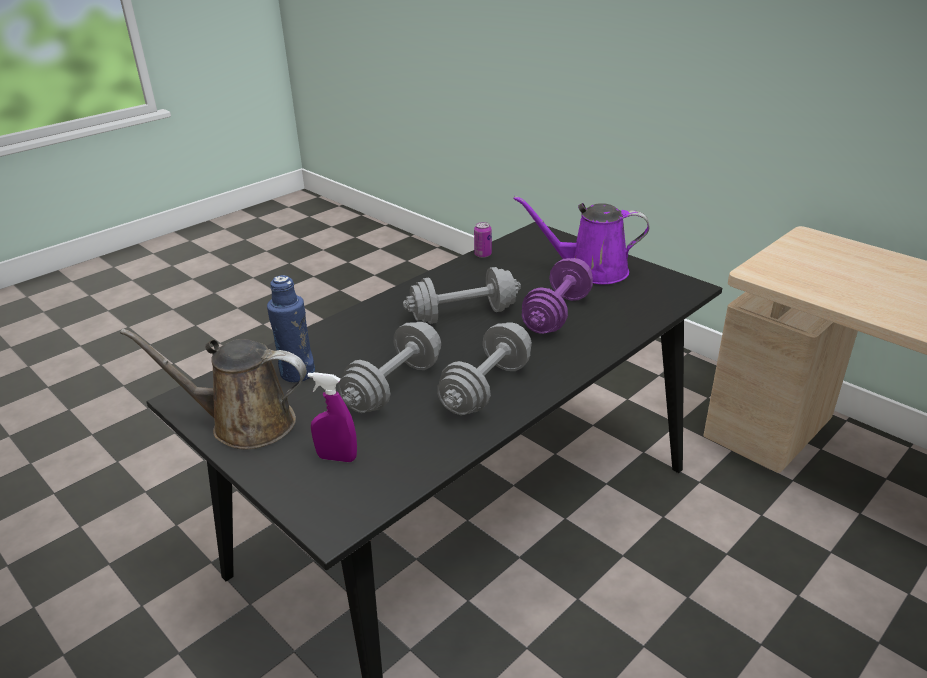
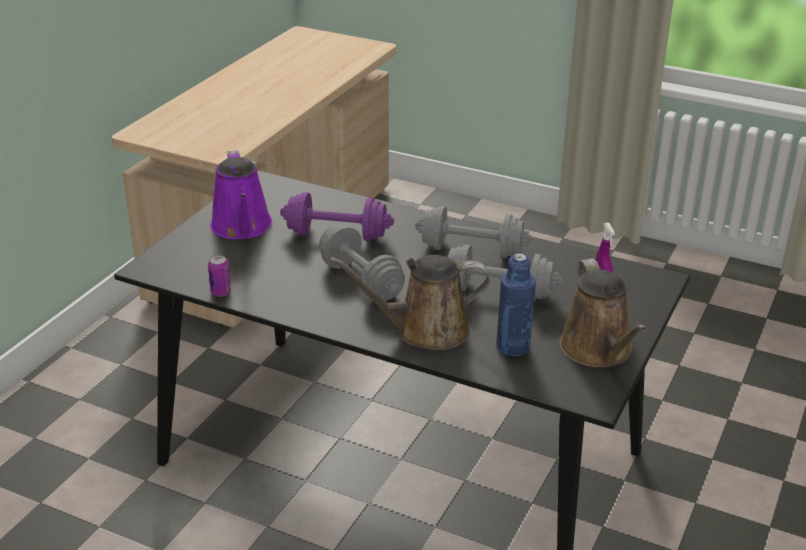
camera: 110 degrees left, 0 degrees up
none -> brown watering can [329,255,490,350]

